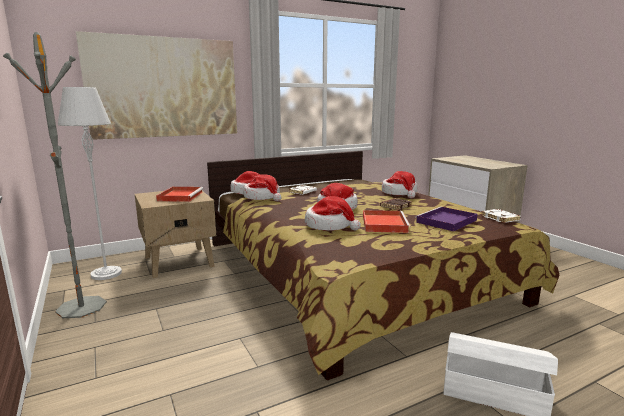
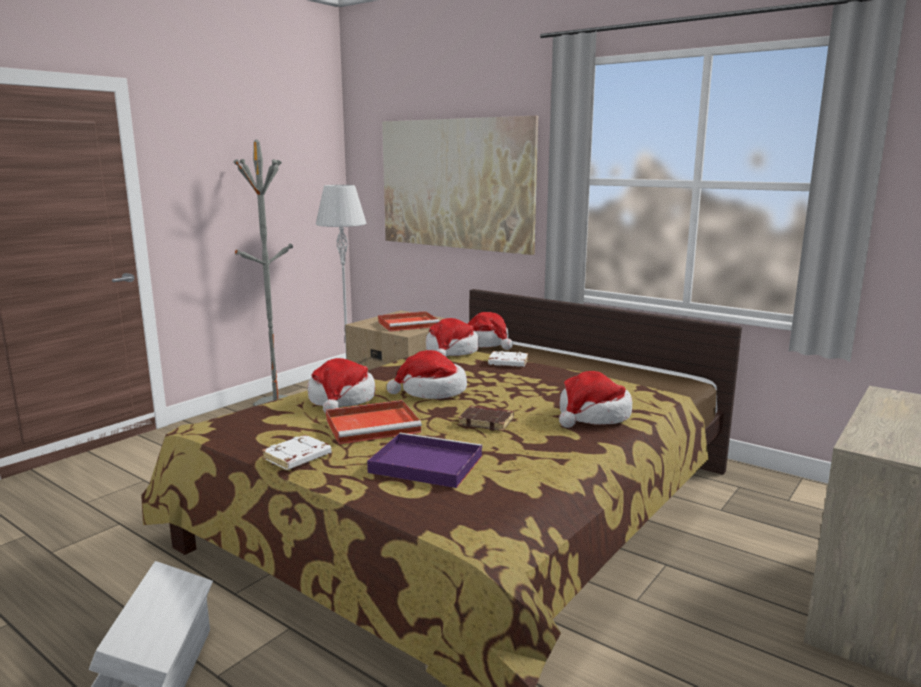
camera: 65 degrees right, 0 degrees up
white book [481,209,521,223] -> white book moved to [262,435,332,470]

